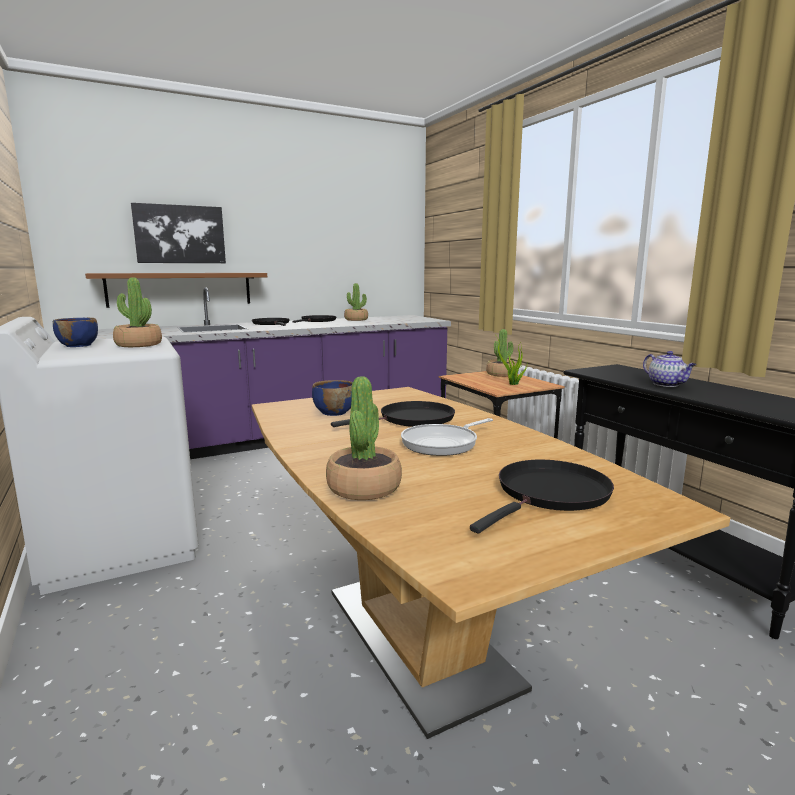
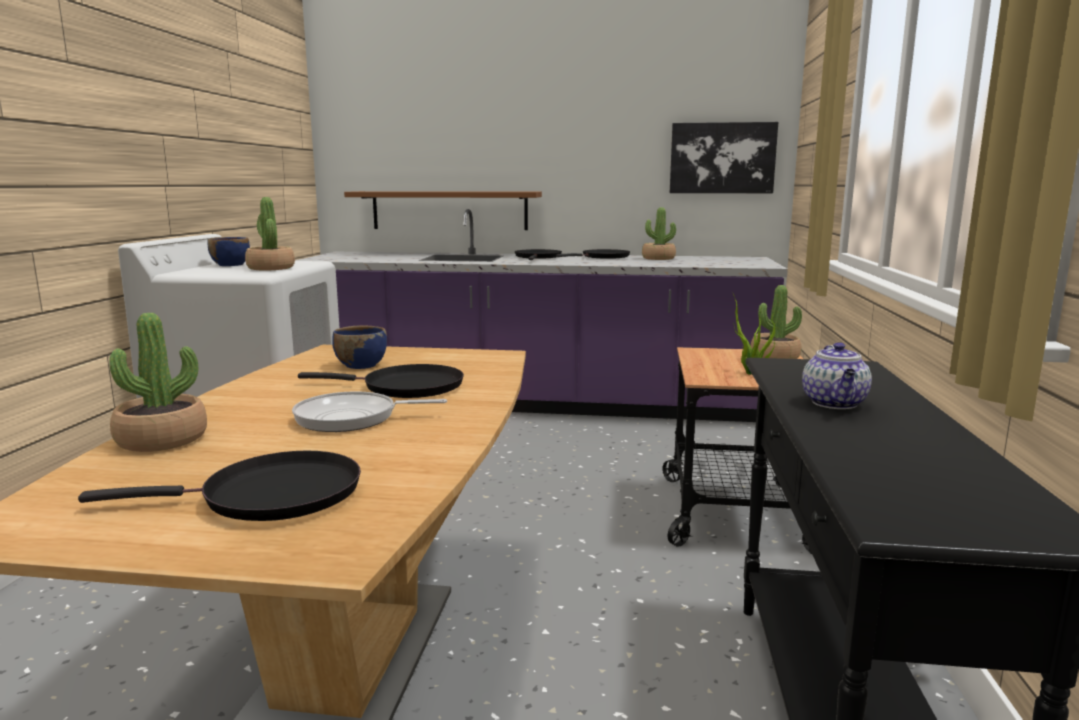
camera: 35 degrees right, 0 degrees up
picture [131,203,226,263] -> picture moved to [670,122,778,193]

